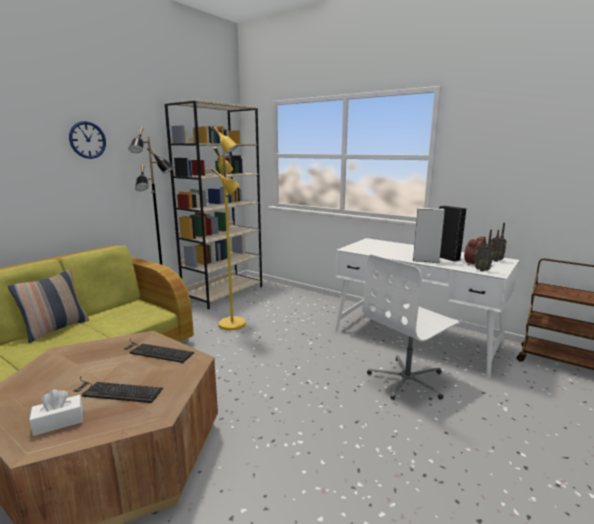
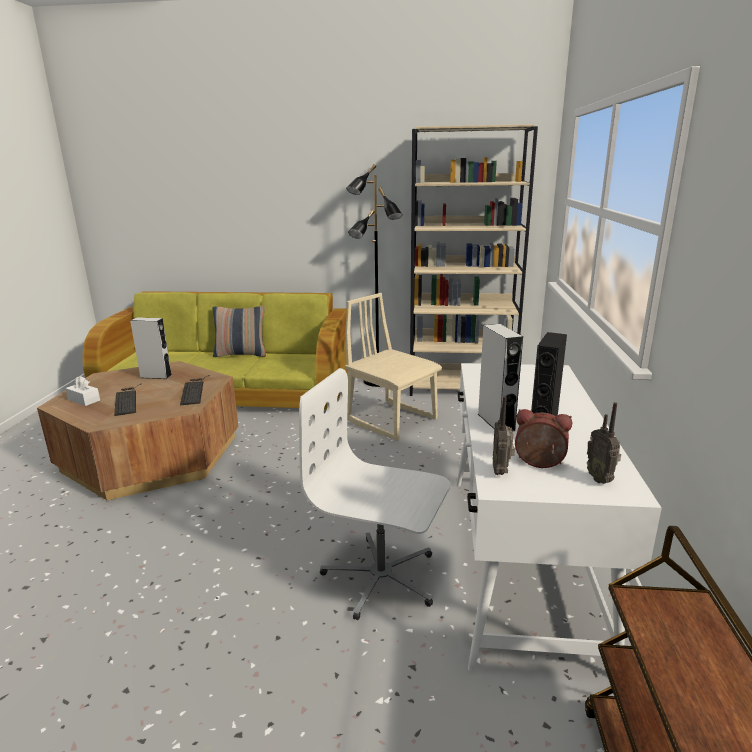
camera: 60 degrees right, 5 degrees up
wall clock [69,121,106,159] -> none
yellow floor lamp [212,125,246,331] -> beige chair [345,293,442,441]
none -> grey speaker [130,317,172,379]

